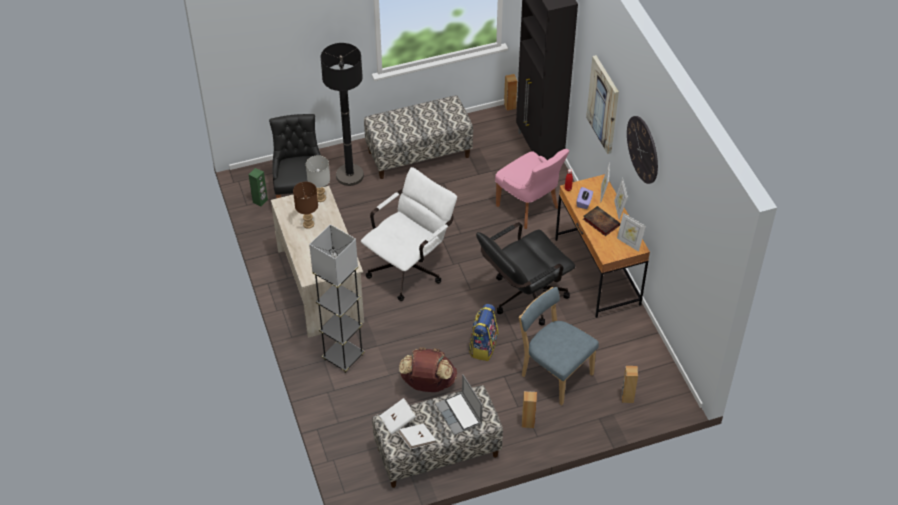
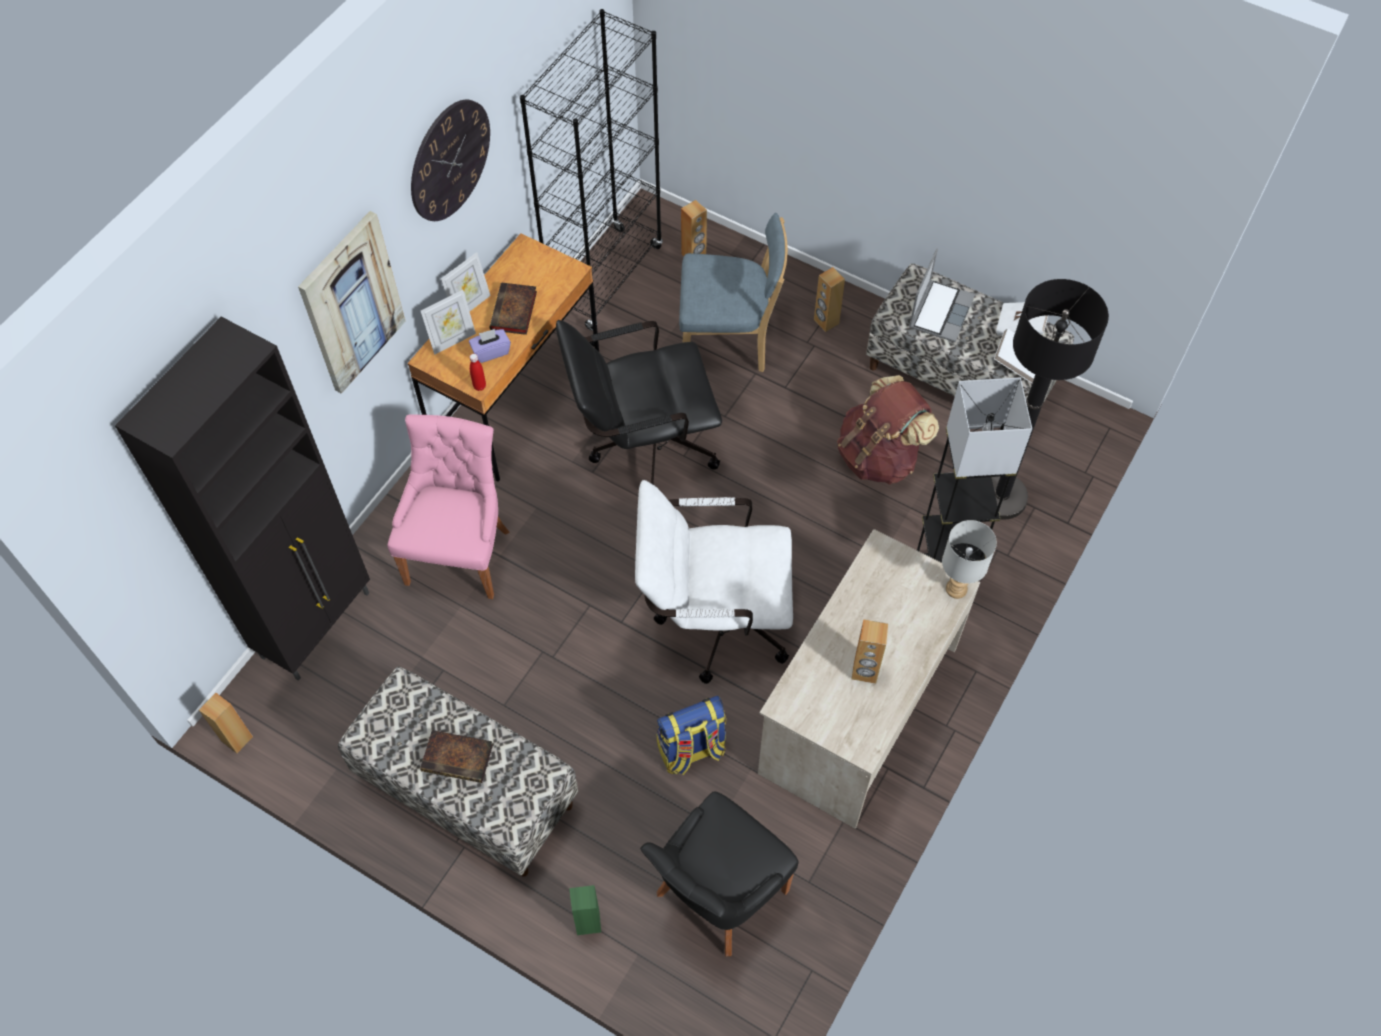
camera: 130 degrees left, 10 degrees up
green speaker [248,168,268,206] -> green speaker moved to [569,885,601,935]
brown table lamp [293,182,318,229] -> brown speaker [851,619,888,684]
grey table lamp [306,155,330,202] -> grey table lamp moved to [942,520,997,599]
black floor lamp [321,43,364,186] -> black floor lamp moved to [992,279,1109,520]
backpack [469,304,498,361] -> backpack moved to [657,696,726,775]
black office chair [476,222,575,325] -> black office chair turned 150 degrees clockwise [556,320,722,484]
blue chair [519,287,599,405] -> blue chair turned 90 degrees counterclockwise [679,213,788,372]
picture frame [617,213,646,252] -> none
none -> book [420,730,493,783]
none -> black bookcase [520,9,663,331]

